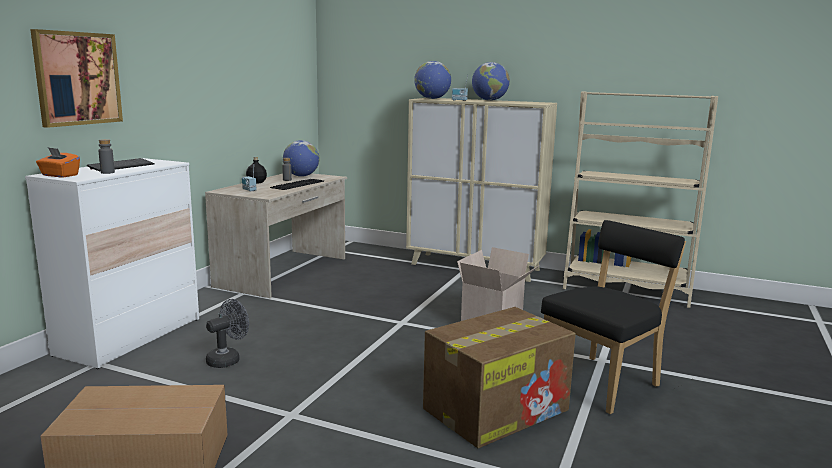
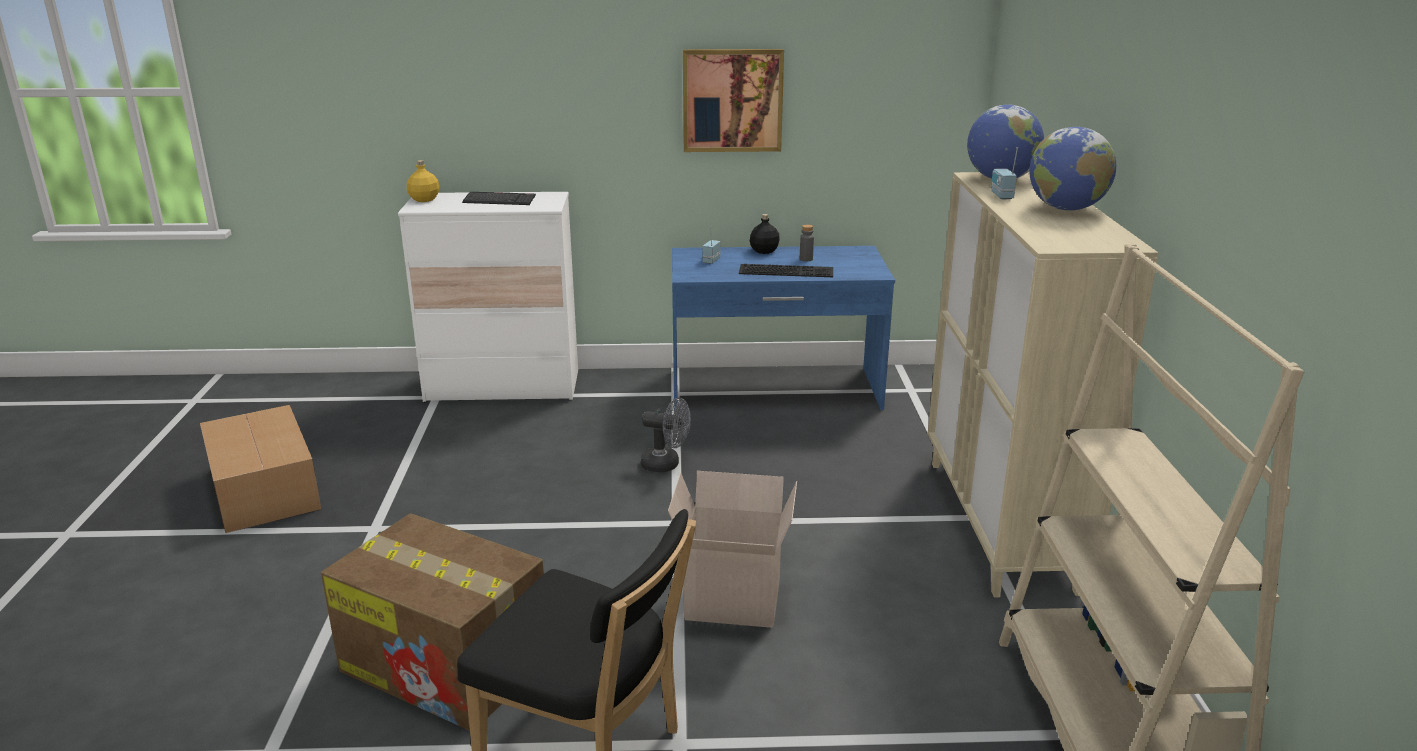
camera: 65 degrees right, 10 degrees up
picture [30,29,123,128] -> picture moved to [683,49,784,152]
orange tissue box [36,147,80,178] -> yellow bottle [407,160,440,202]
grey bottle [98,139,115,174] -> none
beige desk [205,173,347,298] -> blue desk [672,246,895,410]
grey fan [206,299,249,368] -> grey fan moved to [641,398,691,472]
globe [283,140,319,177] -> none

